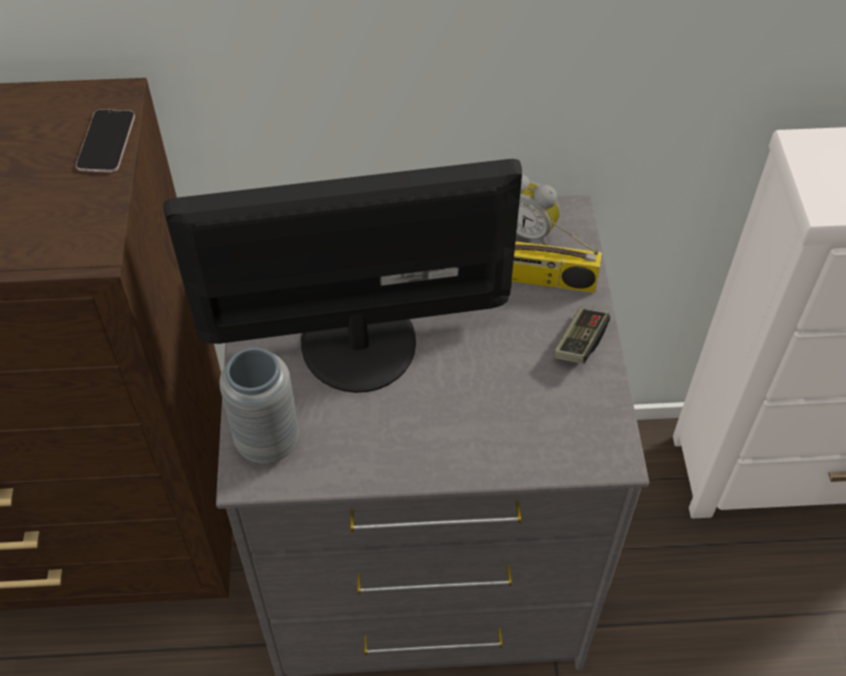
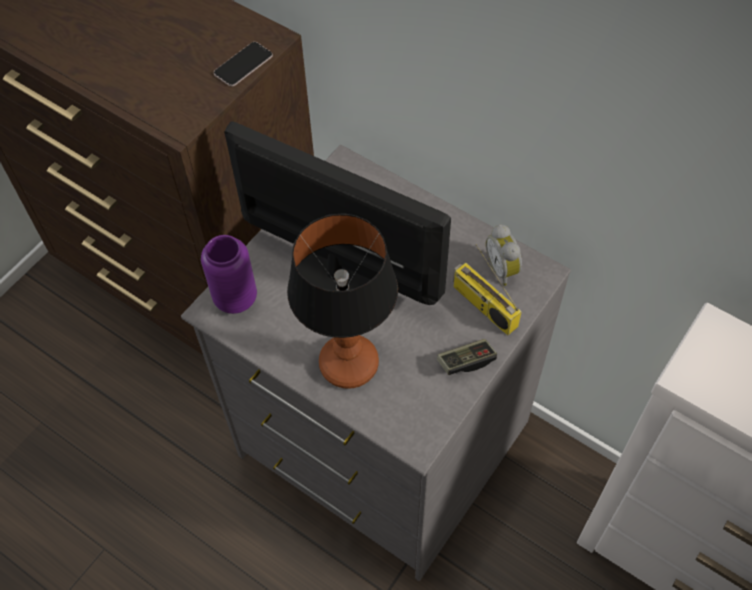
camera: 40 degrees right, 5 degrees up
grey vase [219,348,299,464] -> purple vase [201,235,257,314]
none -> table lamp [287,213,398,389]

